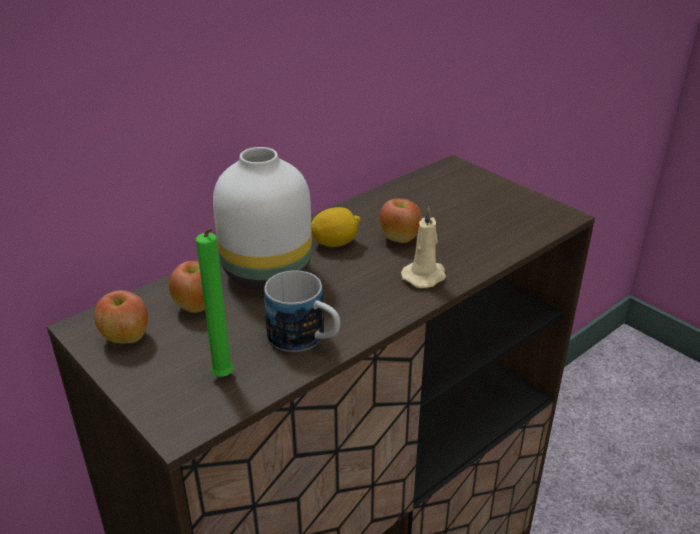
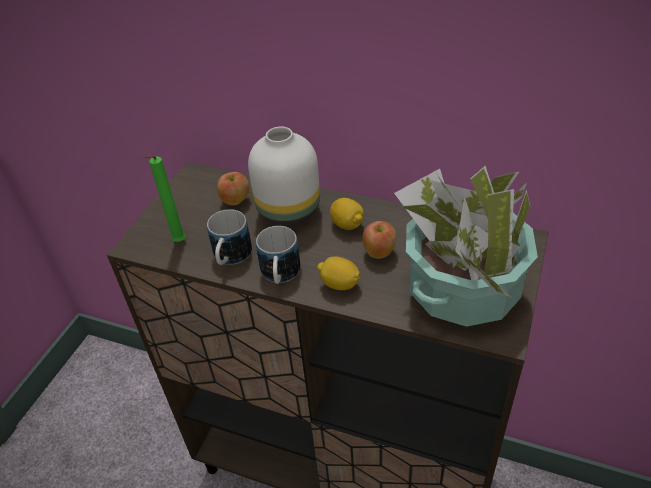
camera: 65 degrees right, 10 degrees up
apple [94,290,148,344] -> none
beige candle [401,206,446,288] -> lemon [317,256,360,290]
none -> mug [256,226,301,284]
none -> potted plant [394,166,538,327]

